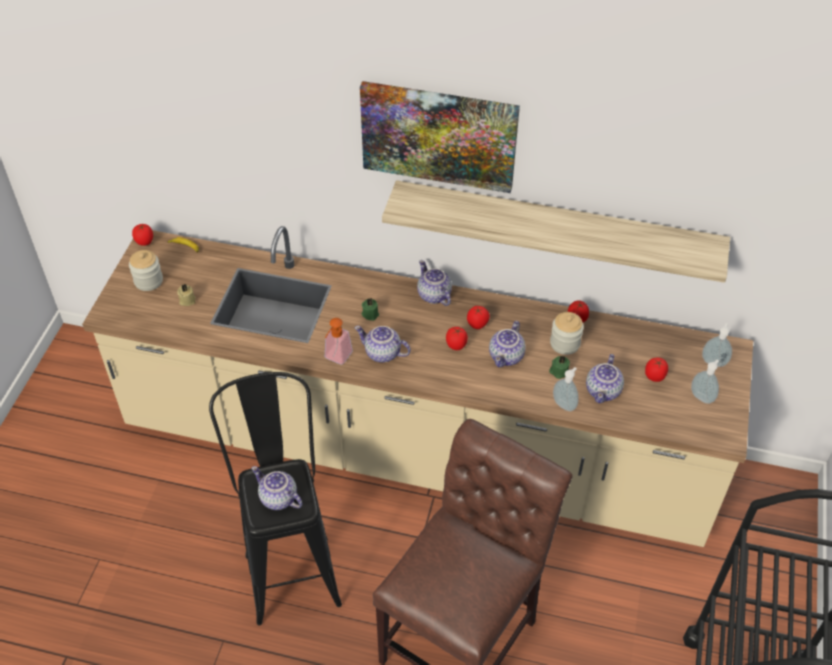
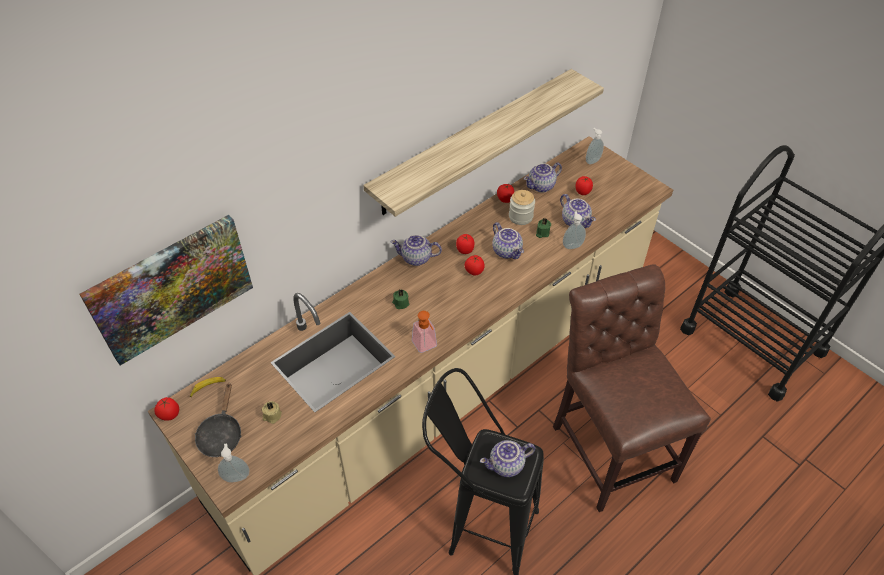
camera: 55 degrees left, 0 degrees up
jar [129,250,163,291] -> black frying pan [195,382,241,457]
teapot [355,326,411,362] -> teapot moved to [524,162,562,192]
picture [360,81,520,193] -> picture moved to [79,215,253,366]
soap dispenser [691,360,719,404] -> soap dispenser moved to [218,444,250,482]

